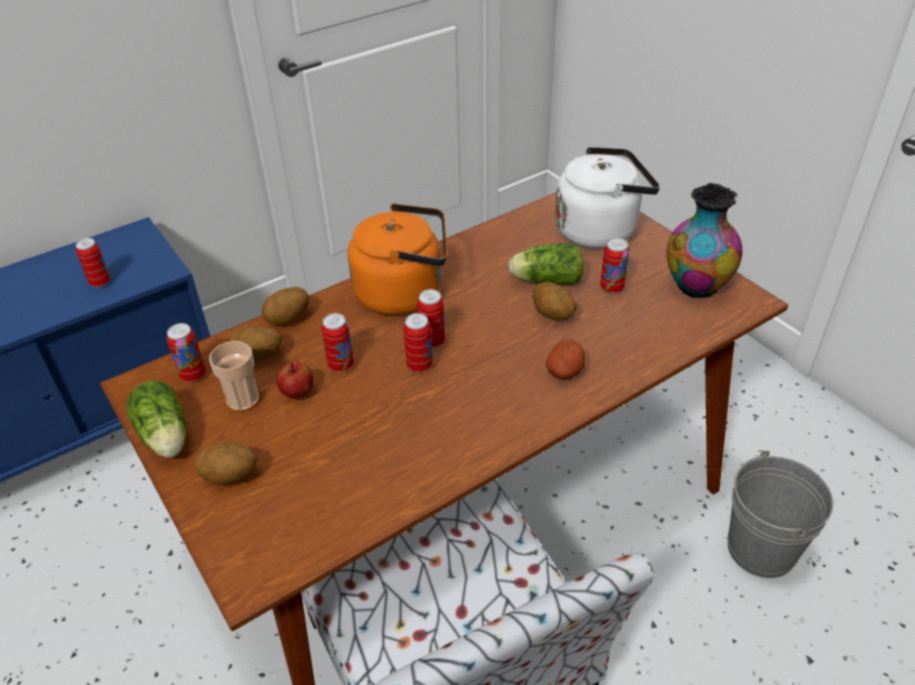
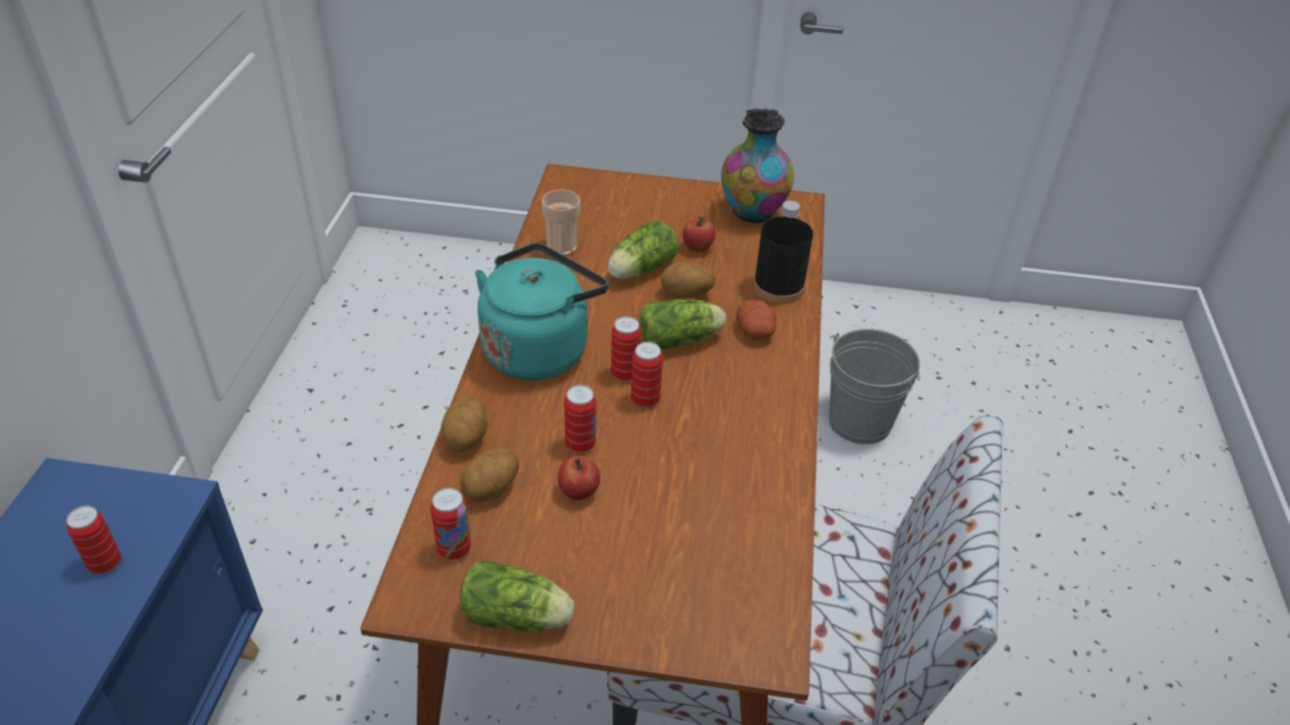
camera: 50 degrees left, 0 degrees up
potato [194,443,258,485] -> none
cup [209,341,260,412] -> cup moved to [542,189,580,256]
orange kettle [348,203,447,315] -> turquoise kettle [475,243,608,380]
white kettle [555,147,660,248] -> none
can [600,238,629,294] -> apple [683,217,715,252]
none -> lettuce [639,299,726,349]
none -> black bottle [753,201,813,304]

